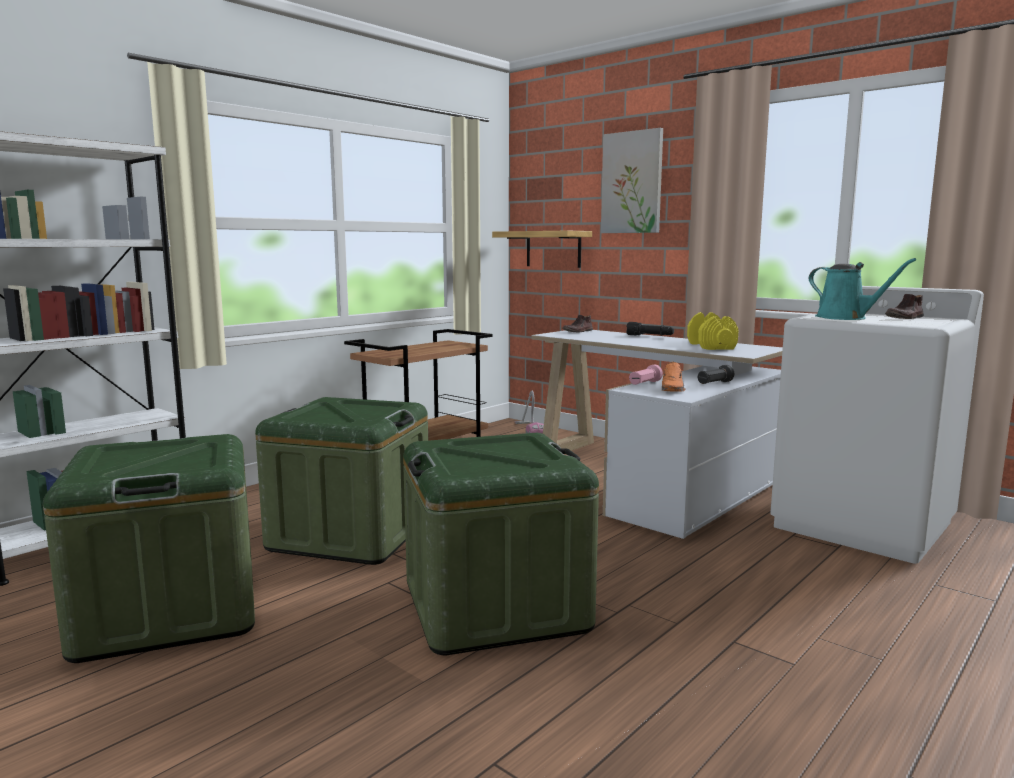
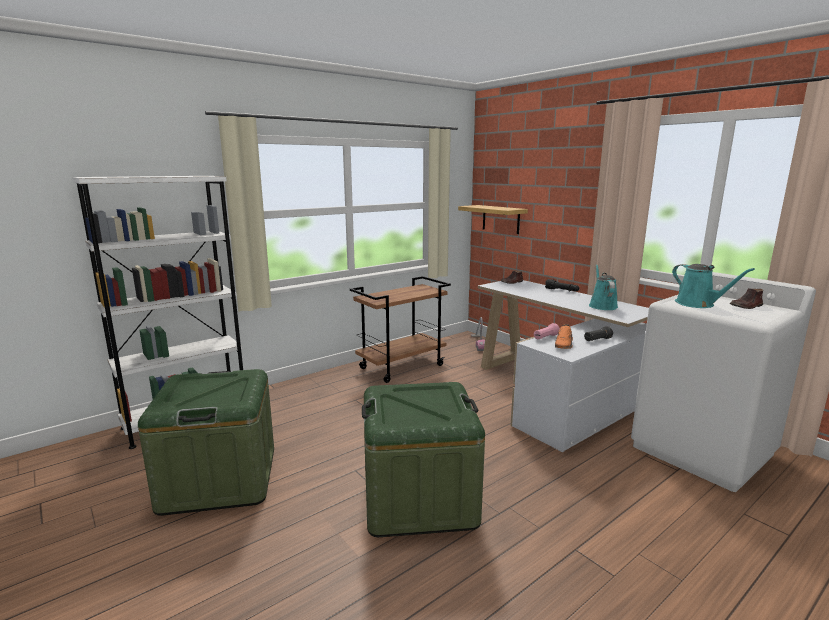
camera: 10 degrees right, 5 degrees up
green storage box [255,397,428,565] -> none
picture [601,128,663,233] -> none
yellow dumbbell [687,312,738,350] -> turquoise watering can [589,264,618,310]

